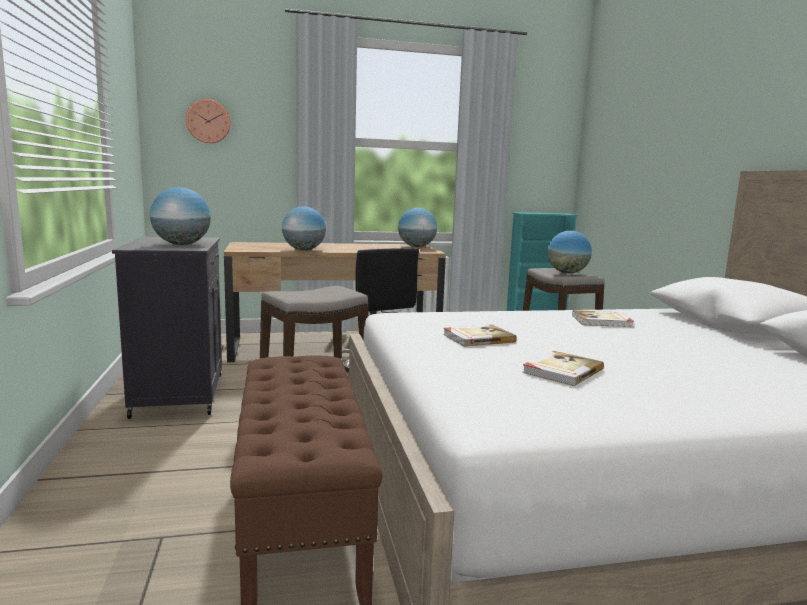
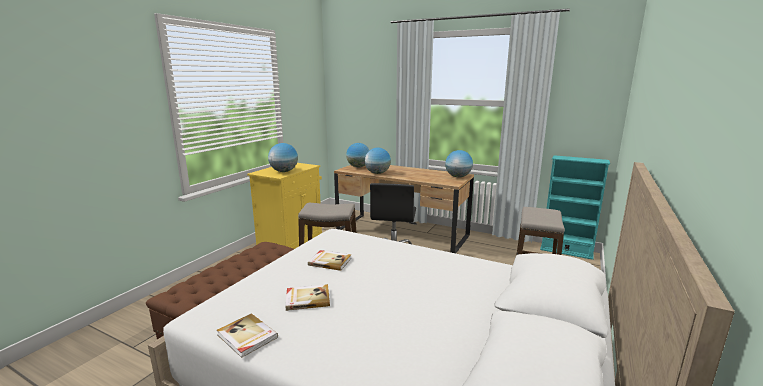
camera: 40 degrees right, 5 degrees up
black cabinet [112,237,222,419] -> yellow cabinet [247,163,322,249]
wall clock [186,99,231,143] -> none
globe [547,231,592,273] -> globe moved to [346,143,369,167]
book [572,310,633,327] -> book moved to [217,313,278,358]

